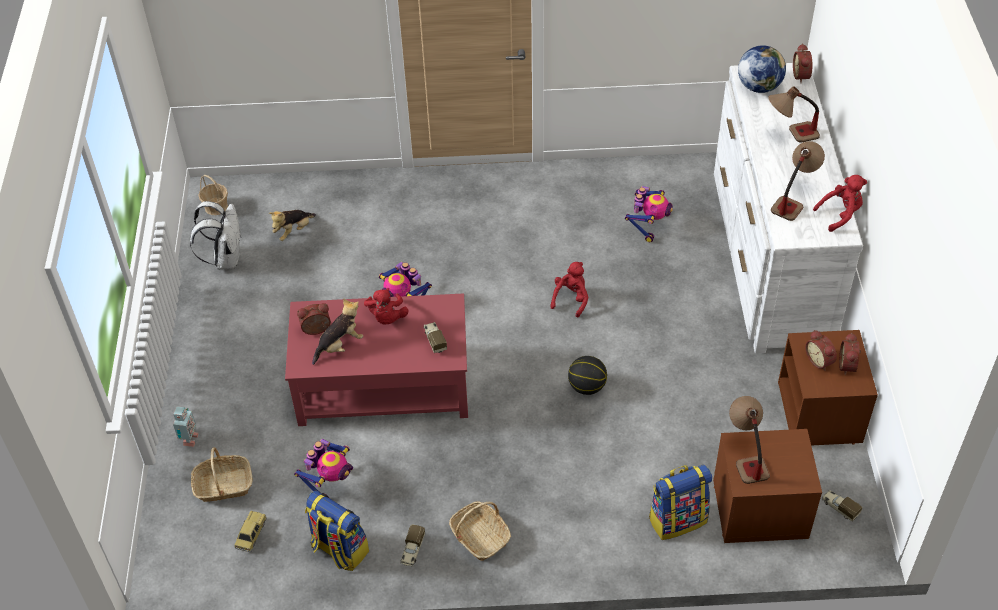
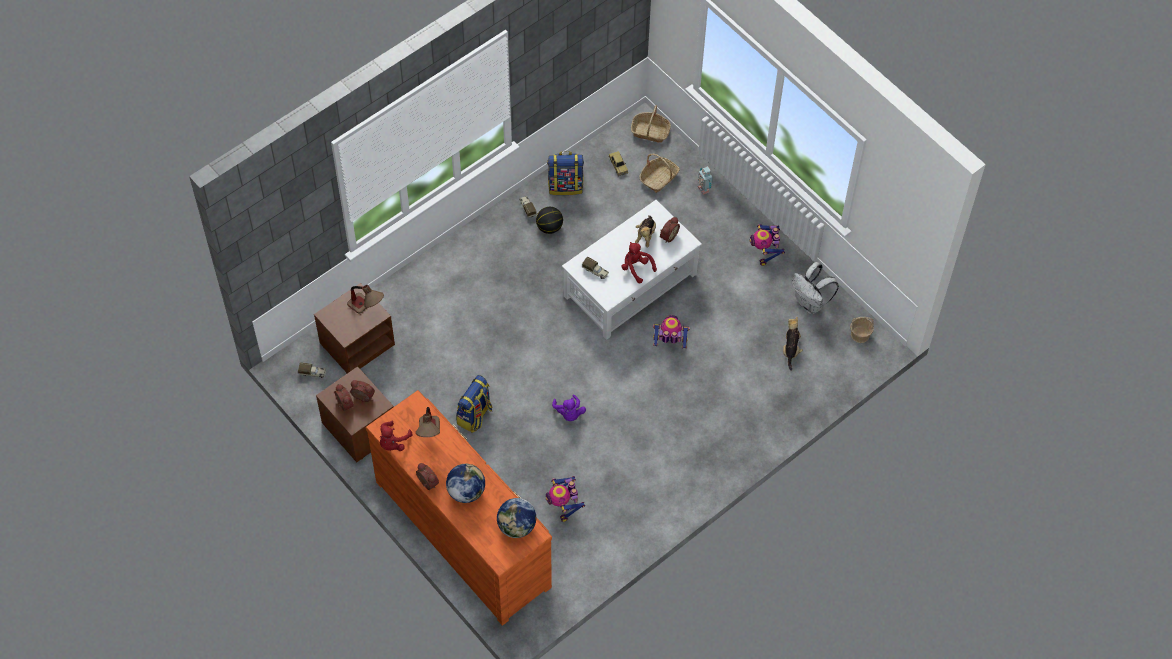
camera: 140 degrees right, 10 degrees up
red coffee table [285,293,468,426] -> white coffee table [562,200,702,340]
toy robot [294,439,353,498] -> toy robot moved to [750,224,785,266]
basket [449,501,511,561] -> basket moved to [631,105,671,143]
red plush toy [550,262,588,318] -> purple plush toy [552,394,586,421]
basketball [568,356,607,395] -> basketball moved to [536,207,563,234]
backpack [649,465,712,540] -> backpack moved to [456,375,492,433]
white dresser [714,63,863,353] -> orange dresser [366,390,552,625]
table lamp [768,86,820,143] -> globe [446,464,485,503]
alarm clock [793,43,812,83] -> alarm clock moved to [416,463,439,490]

